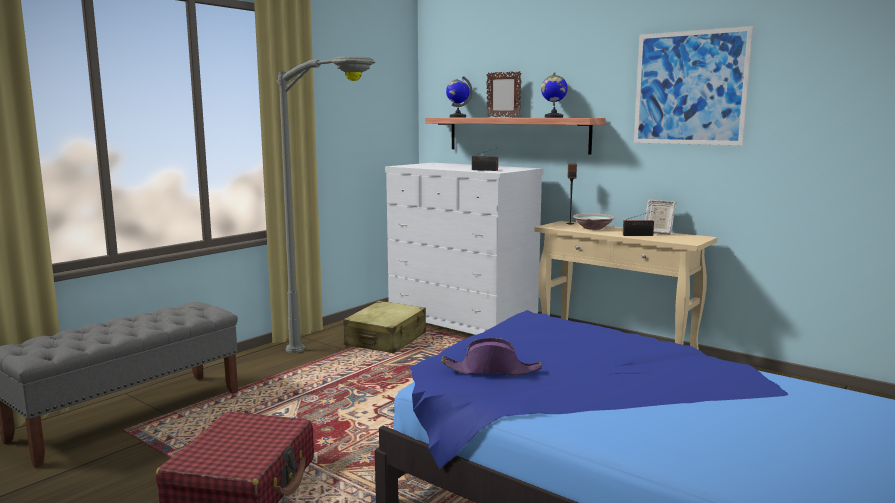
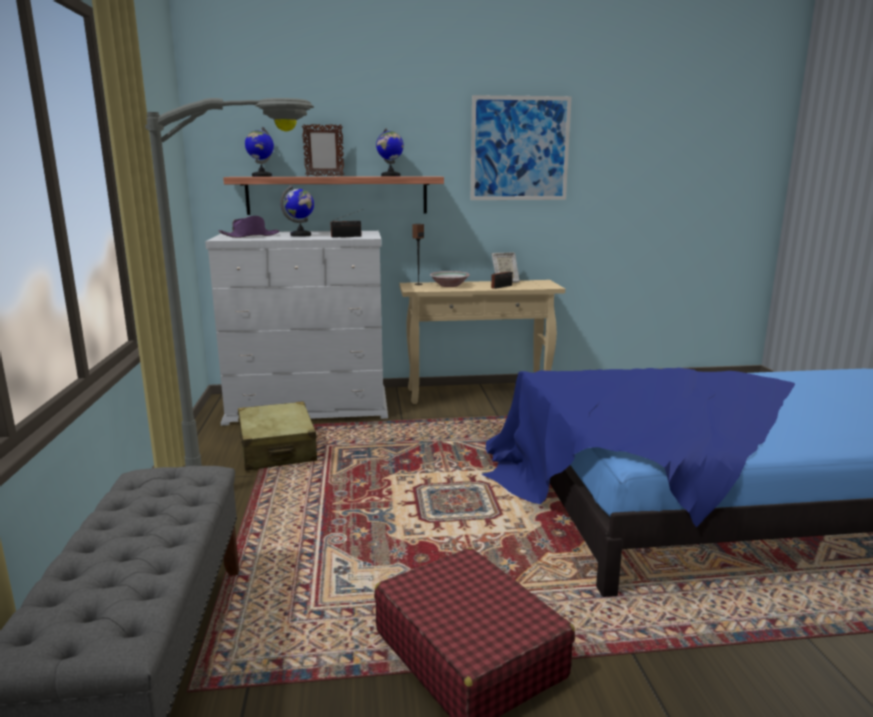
camera: 45 degrees left, 5 degrees up
purple hat [441,338,542,375] -> purple hat moved to [218,216,280,238]
none -> globe [280,185,314,237]

